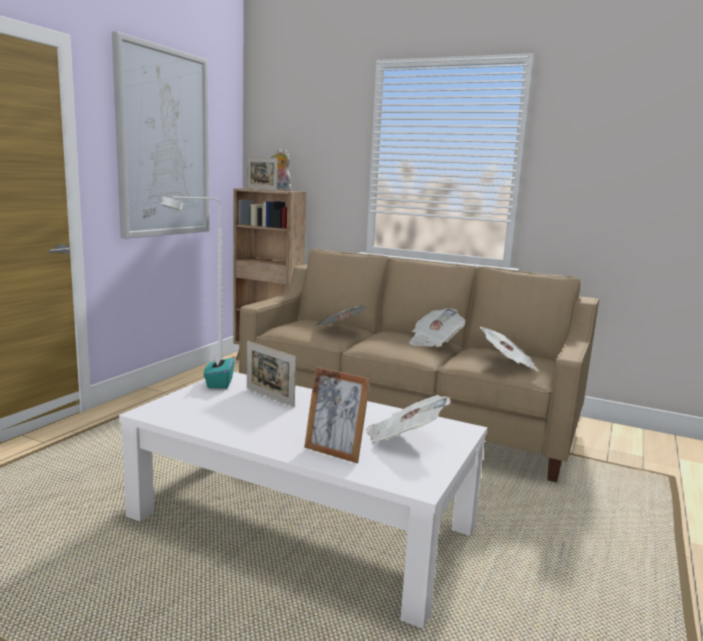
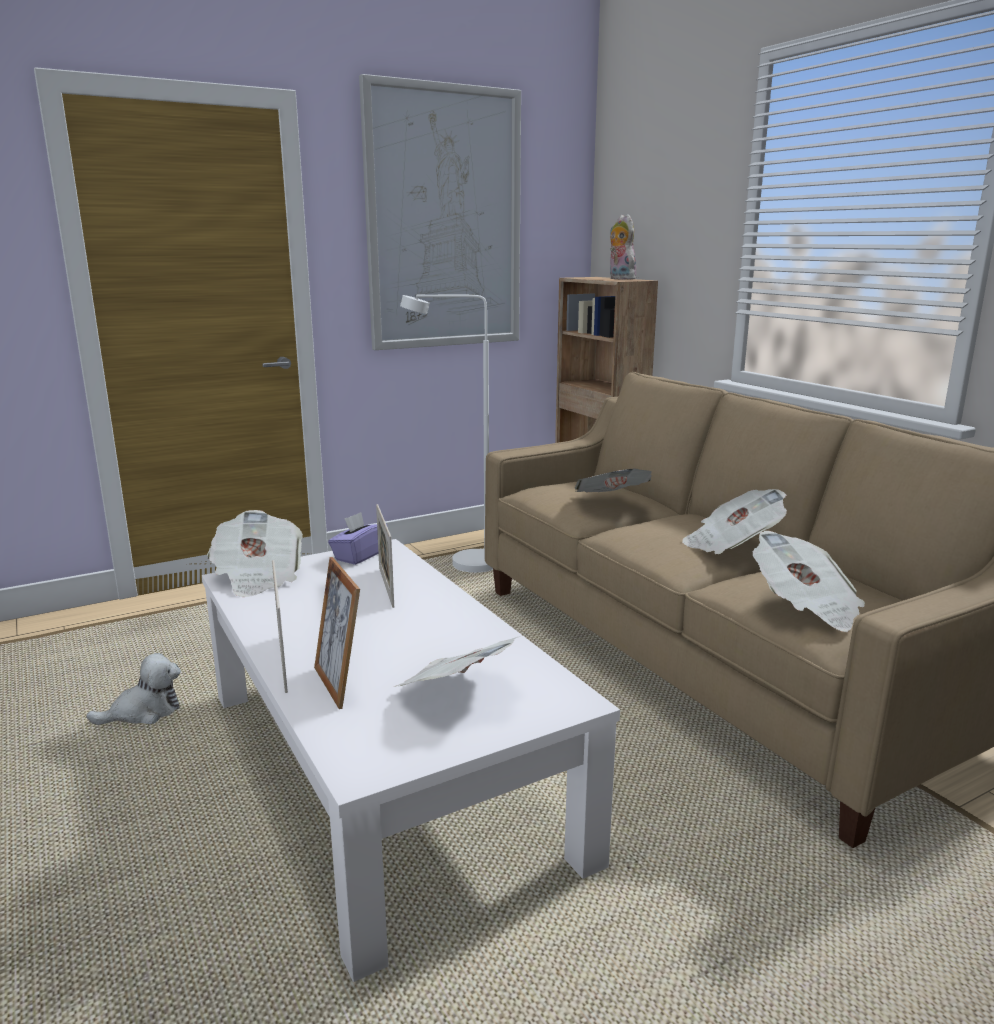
camera: 35 degrees right, 5 degrees up
turquoise tissue box [204,351,235,389] -> purple tissue box [328,512,388,565]
picture frame [247,157,278,191] -> picture frame moved to [272,560,288,693]
none -> plush toy [86,653,181,725]
none -> newspaper [207,510,303,597]

